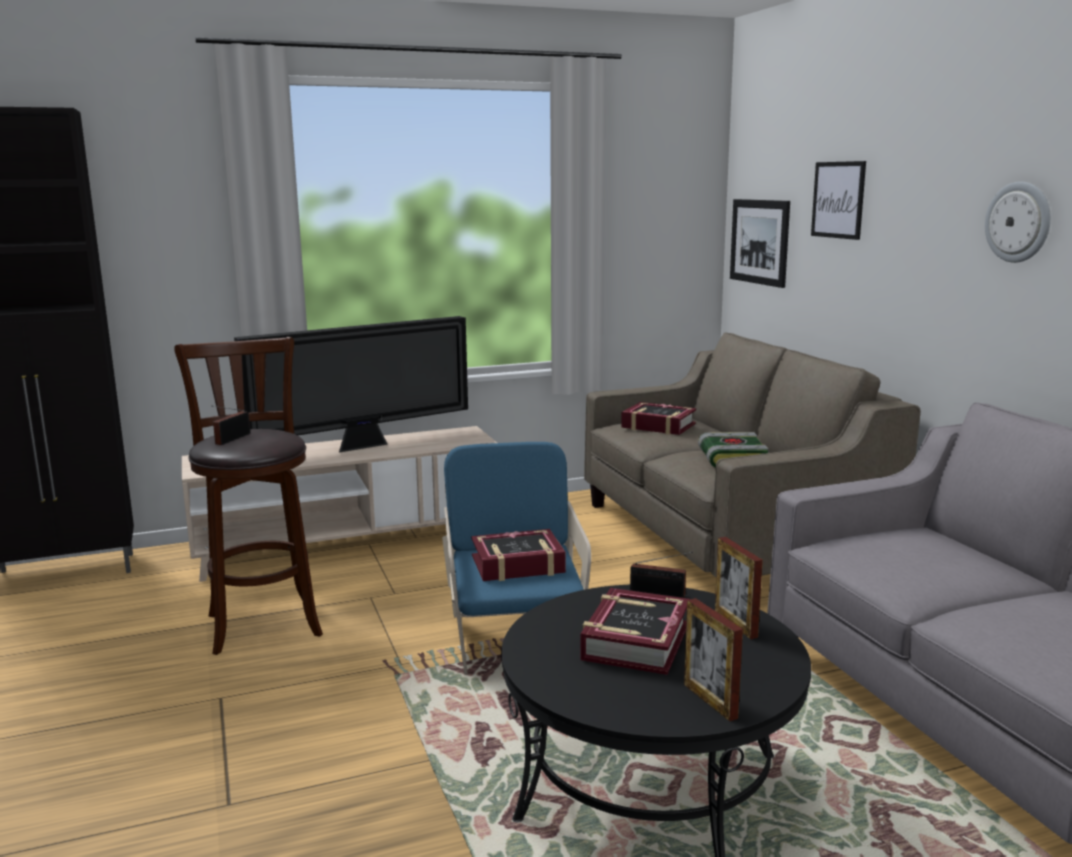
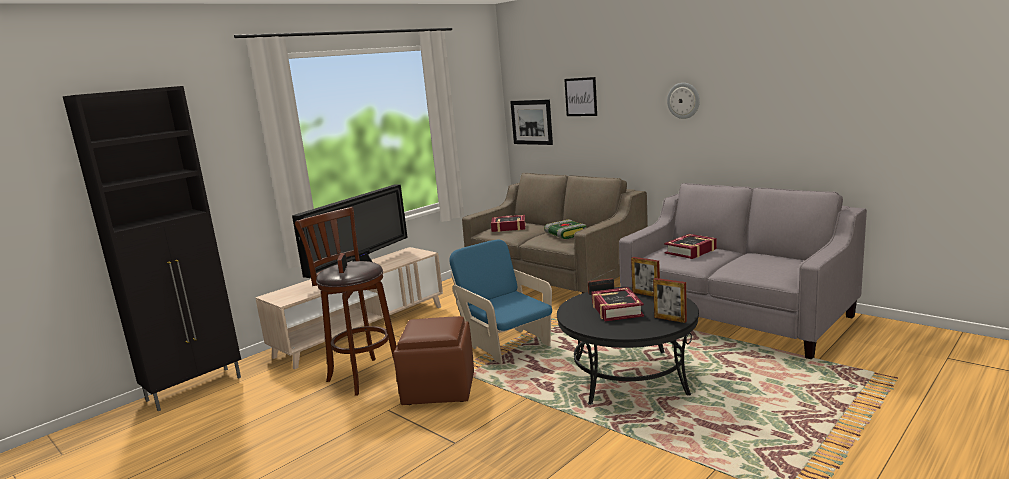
camera: 25 degrees left, 0 degrees up
book [471,529,566,581] -> book moved to [664,234,717,259]
none -> brown ottoman [393,316,474,405]

